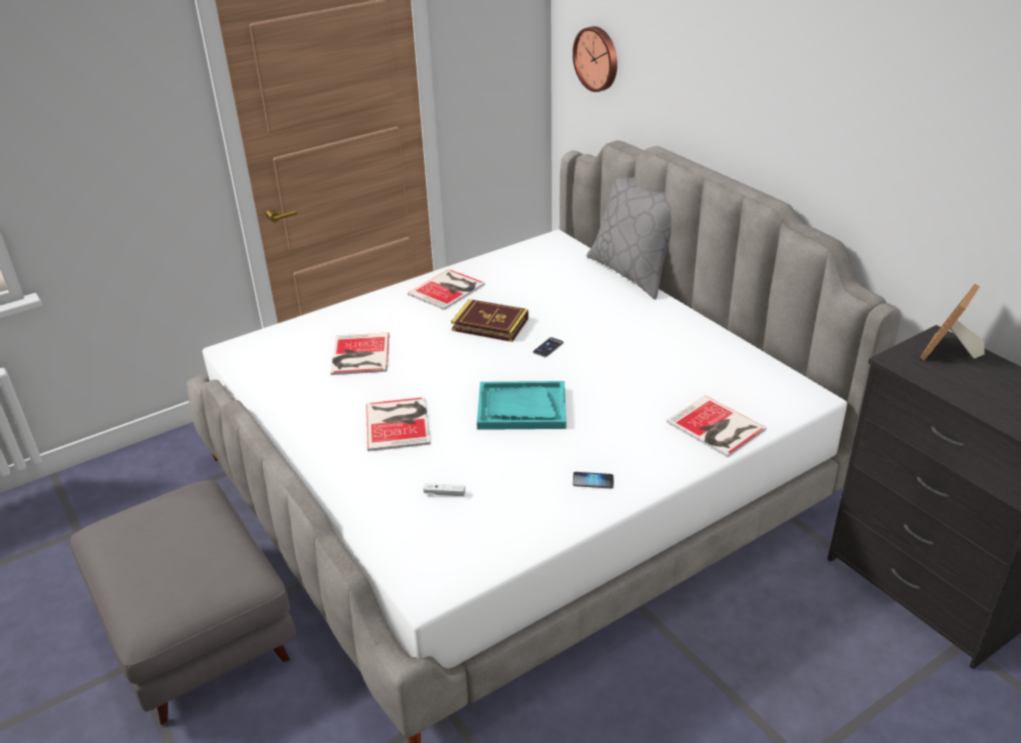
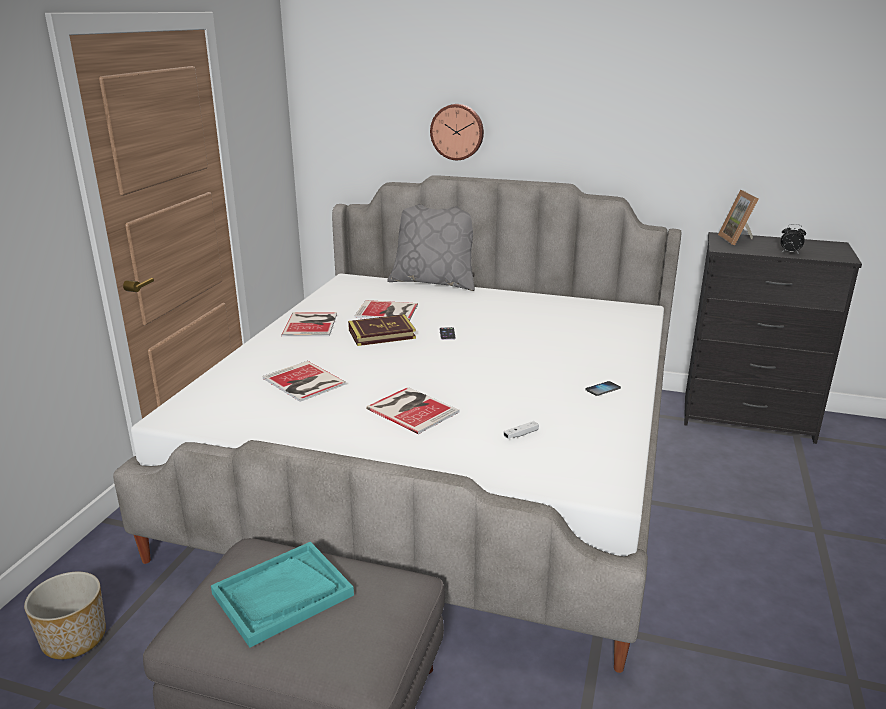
camera: 40 degrees left, 10 degrees down
turquoise tray [477,381,566,430] -> turquoise tray moved to [211,542,354,648]
wall clock [573,26,617,92] -> wall clock moved to [430,104,484,160]
book [666,395,766,457] -> book moved to [355,300,418,321]
none -> planter [24,572,106,659]
none -> alarm clock [781,224,806,254]

